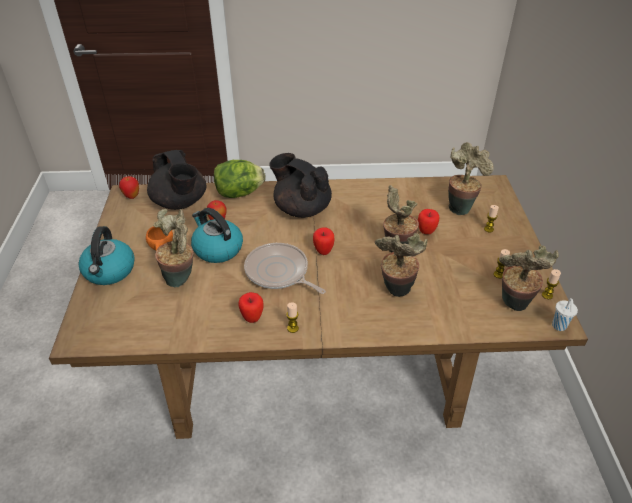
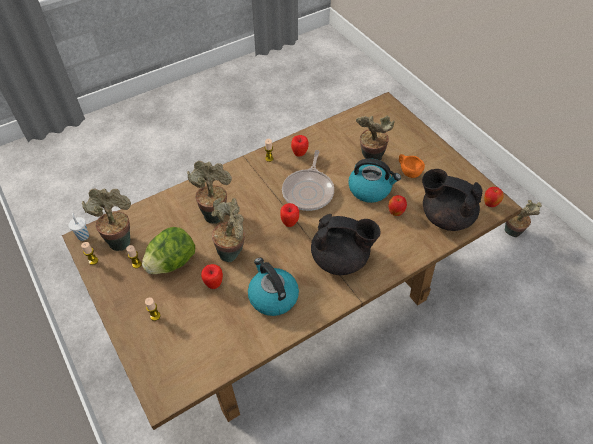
camera: 150 degrees right, 10 degrees up
kettle [78,226,135,285] -> kettle moved to [248,258,299,316]
lettuce [214,160,266,198] -> lettuce moved to [142,227,195,274]
frying pan [244,243,326,294] -> frying pan turned 90 degrees clockwise [282,150,334,211]
potted plant [448,142,494,215] -> potted plant moved to [504,200,542,237]

